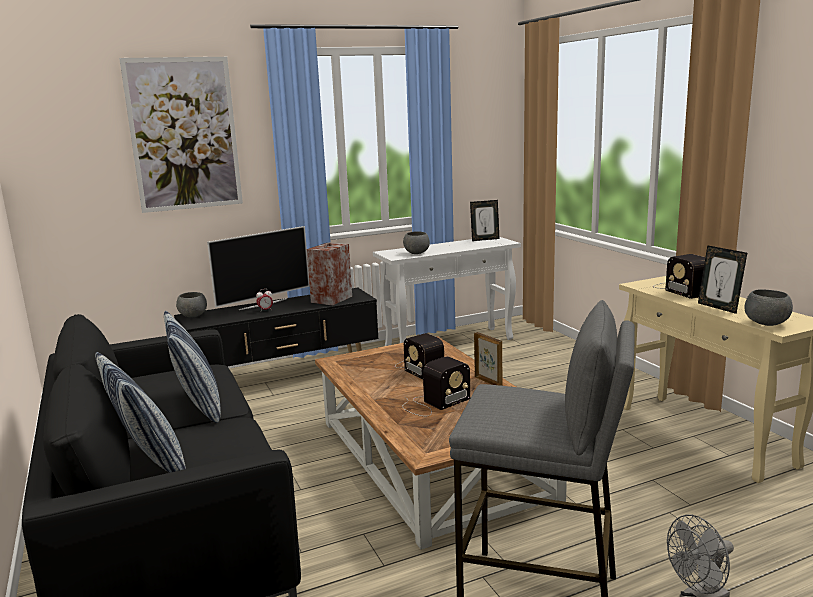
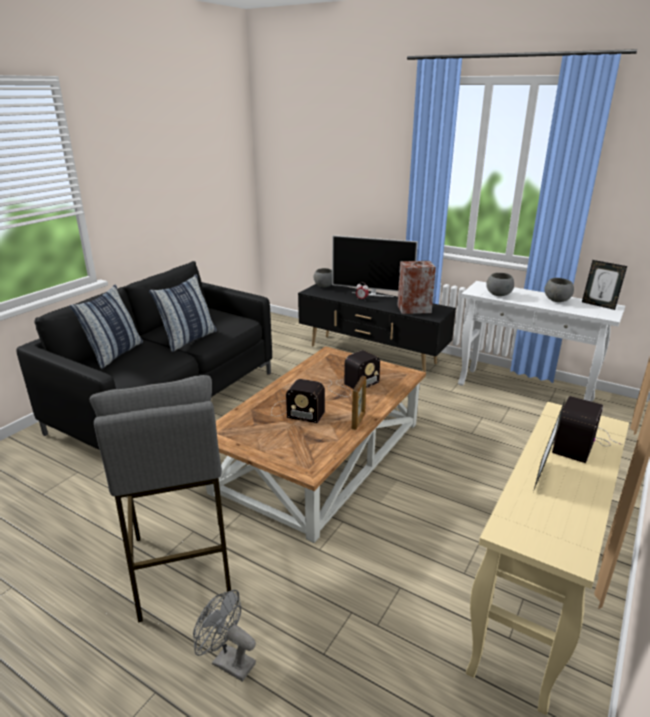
camera: 55 degrees right, 10 degrees up
picture [119,57,243,213] -> none
radio [395,333,444,380] -> radio turned 150 degrees counterclockwise [328,350,380,397]
grey bowl [744,290,793,326] -> grey bowl moved to [544,278,574,302]

